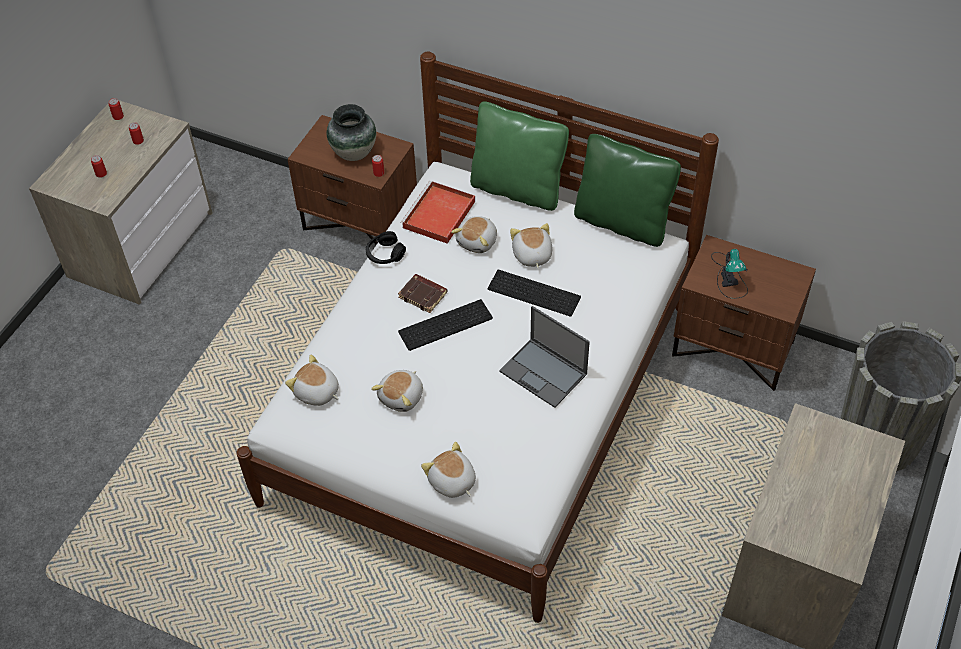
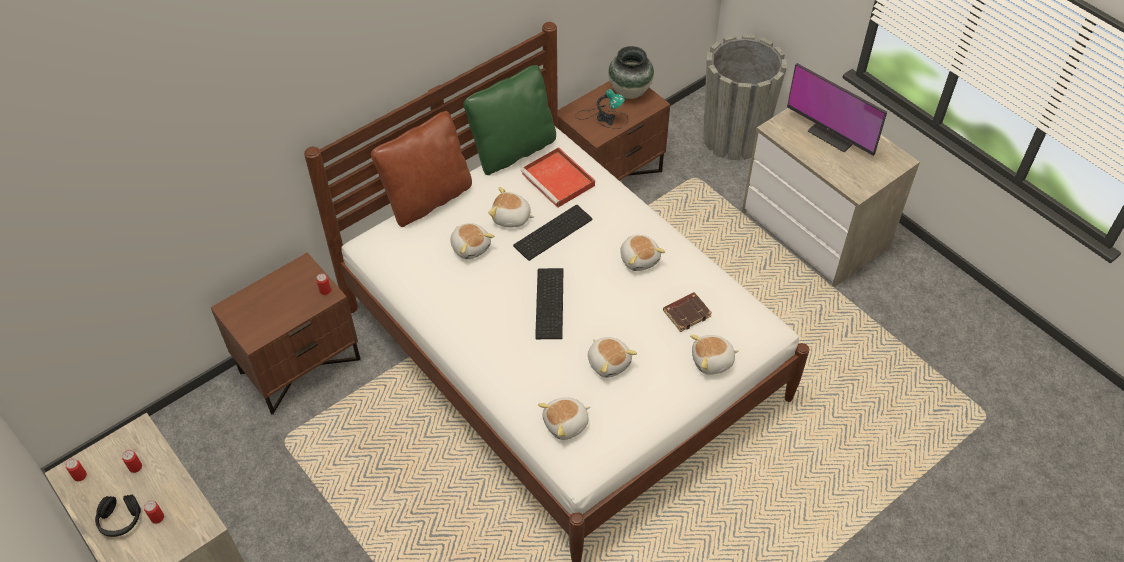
camera: 65 degrees left, 0 degrees up
vase [327,104,376,161] -> vase moved to [608,46,654,99]
black headphones [366,231,406,264] -> black headphones moved to [95,494,141,537]
brown book [398,274,448,313] -> brown book moved to [663,292,712,332]
red tray [400,181,475,244] -> red tray moved to [521,147,595,208]
green pillow [470,101,569,211] -> brown pillow [371,111,472,227]
laptop [499,306,590,408] -> plush toy [620,235,665,271]
none -> monitor [787,63,887,156]

